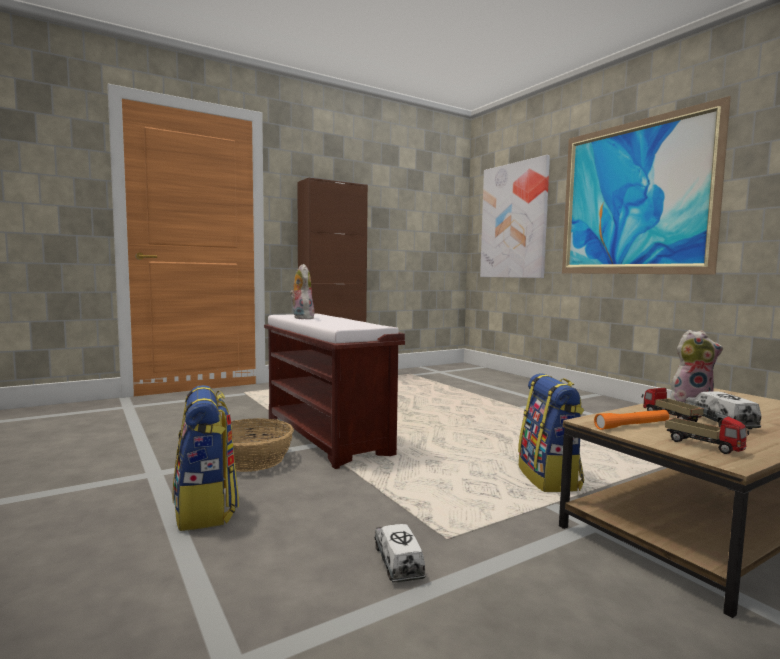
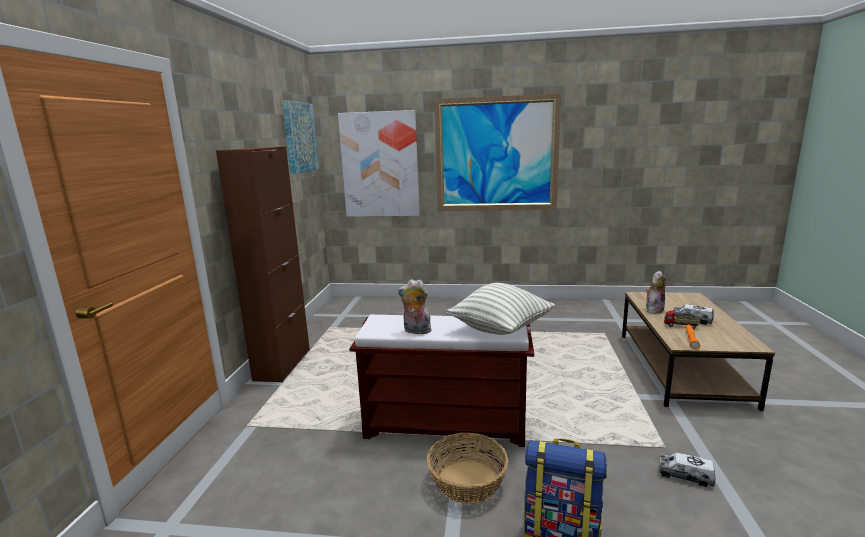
camera: 50 degrees left, 10 degrees up
backpack [518,373,584,492] -> none
toy truck [665,417,749,454] -> none
none -> picture [282,100,319,174]
none -> pillow [446,283,555,335]

